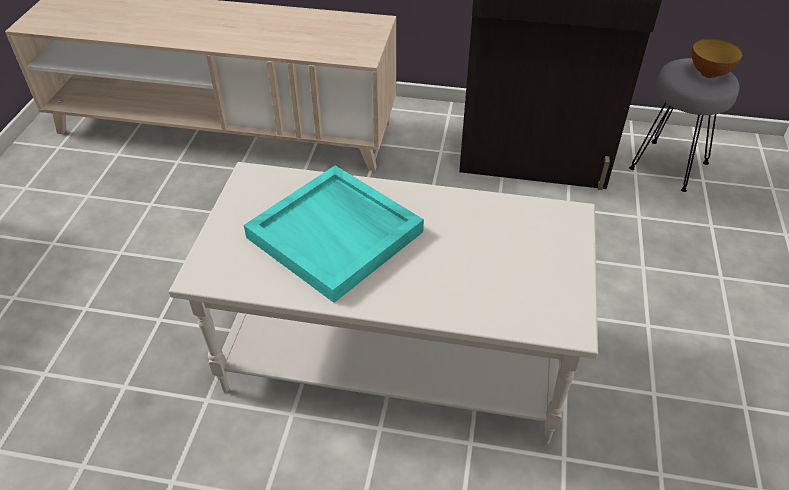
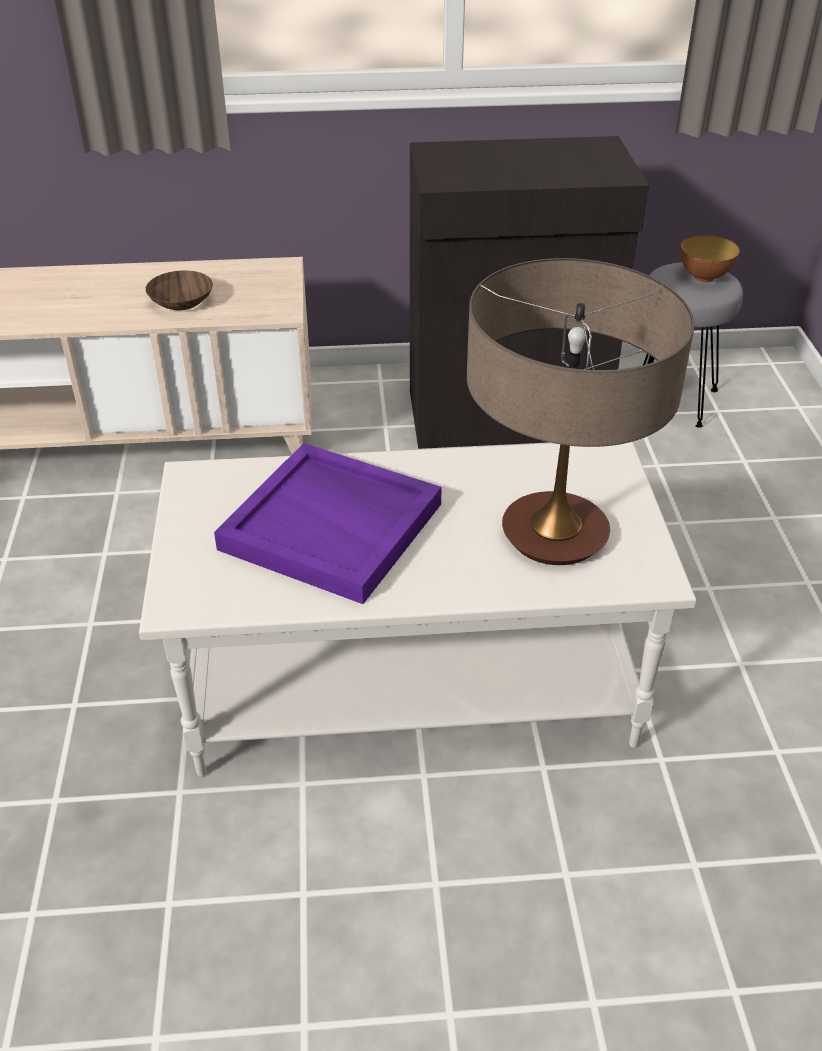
camera: 15 degrees left, 5 degrees down
turquoise tray [244,165,424,303] -> purple tray [214,443,442,604]
none -> brown bowl [146,271,213,310]
none -> table lamp [467,258,694,565]

